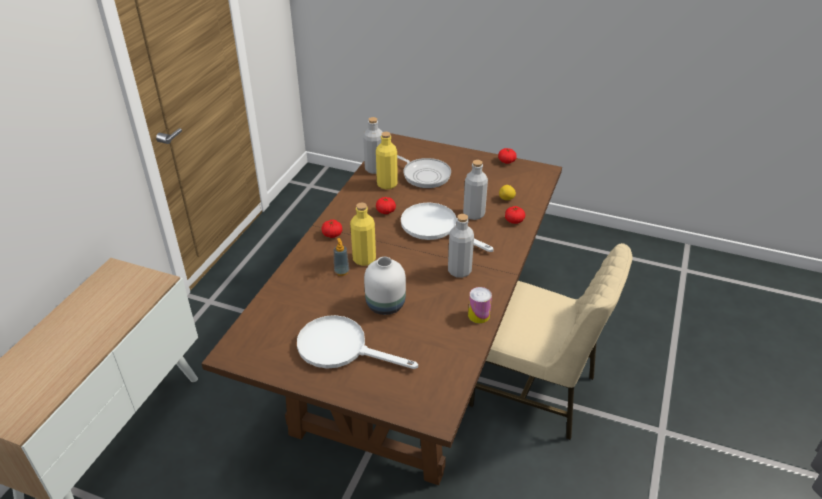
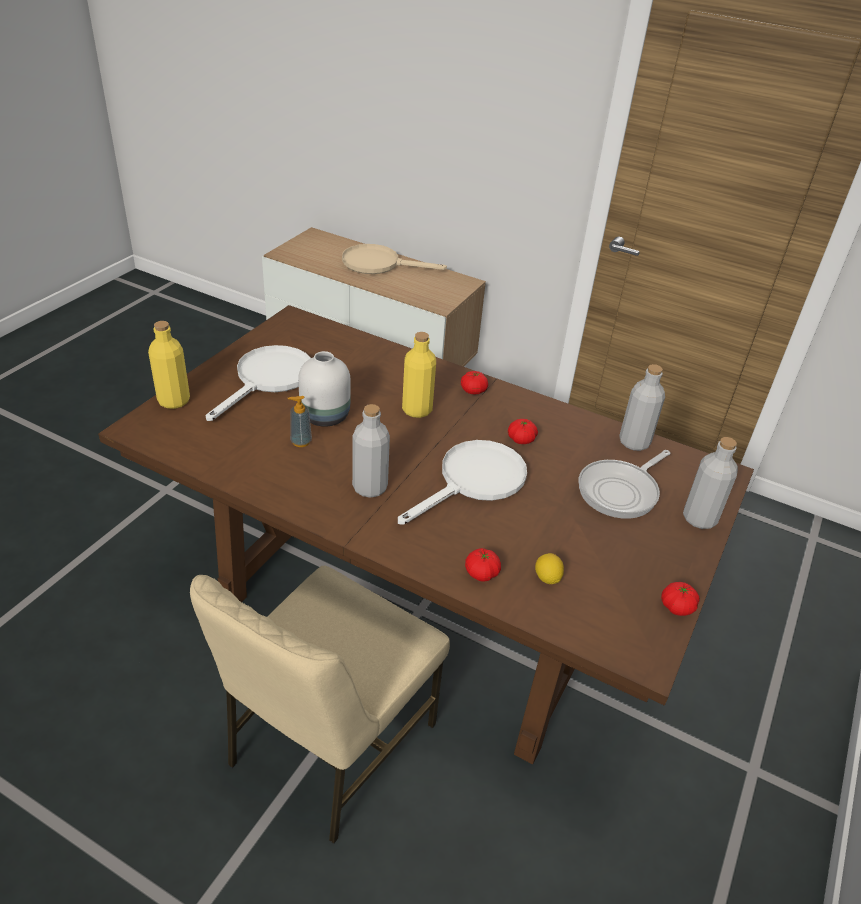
camera: 95 degrees right, 0 degrees up
soap dispenser [334,238,349,276] -> soap dispenser moved to [288,396,312,447]
yellow bottle [376,132,398,190] -> yellow bottle moved to [148,321,190,409]
grey bottle [463,160,488,220] -> grey bottle moved to [683,437,738,529]
can [468,287,492,324] -> none
none -> beige frying pan [342,244,447,274]

